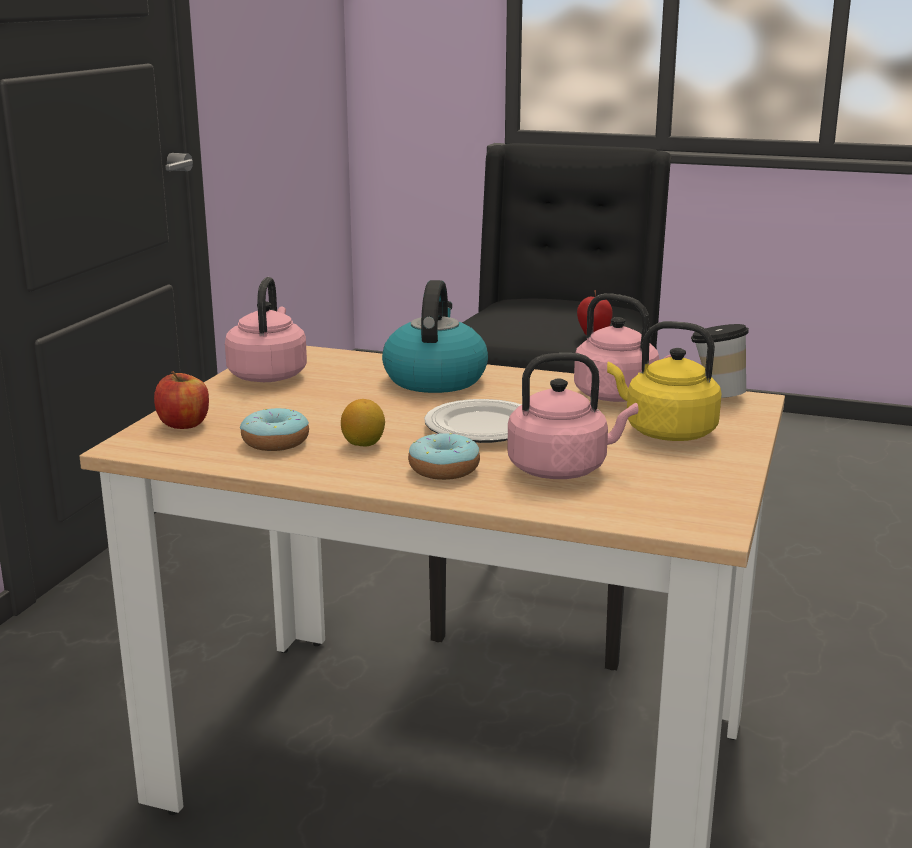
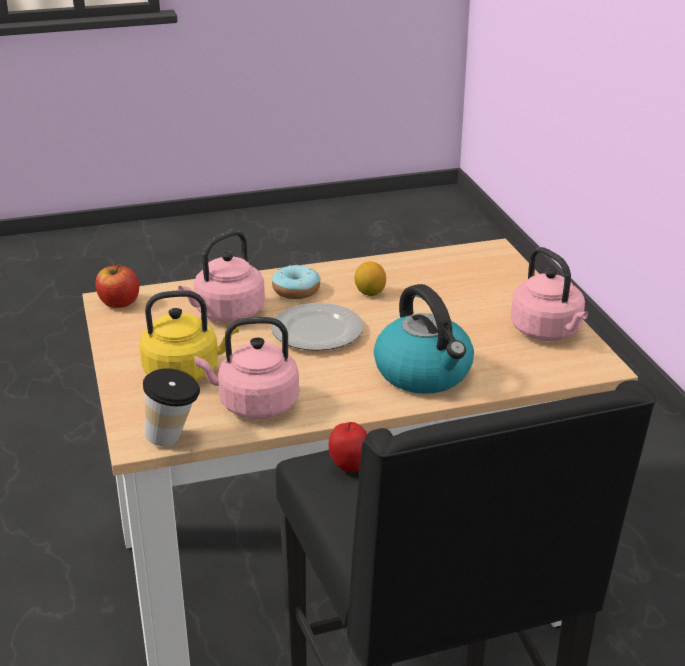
camera: 145 degrees right, 10 degrees up
apple [154,371,209,429] -> apple moved to [96,264,139,308]
donut [240,408,309,451] -> none

